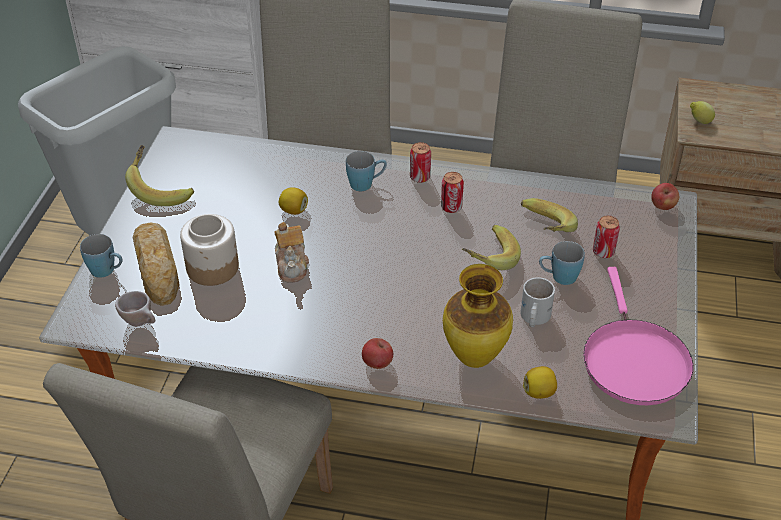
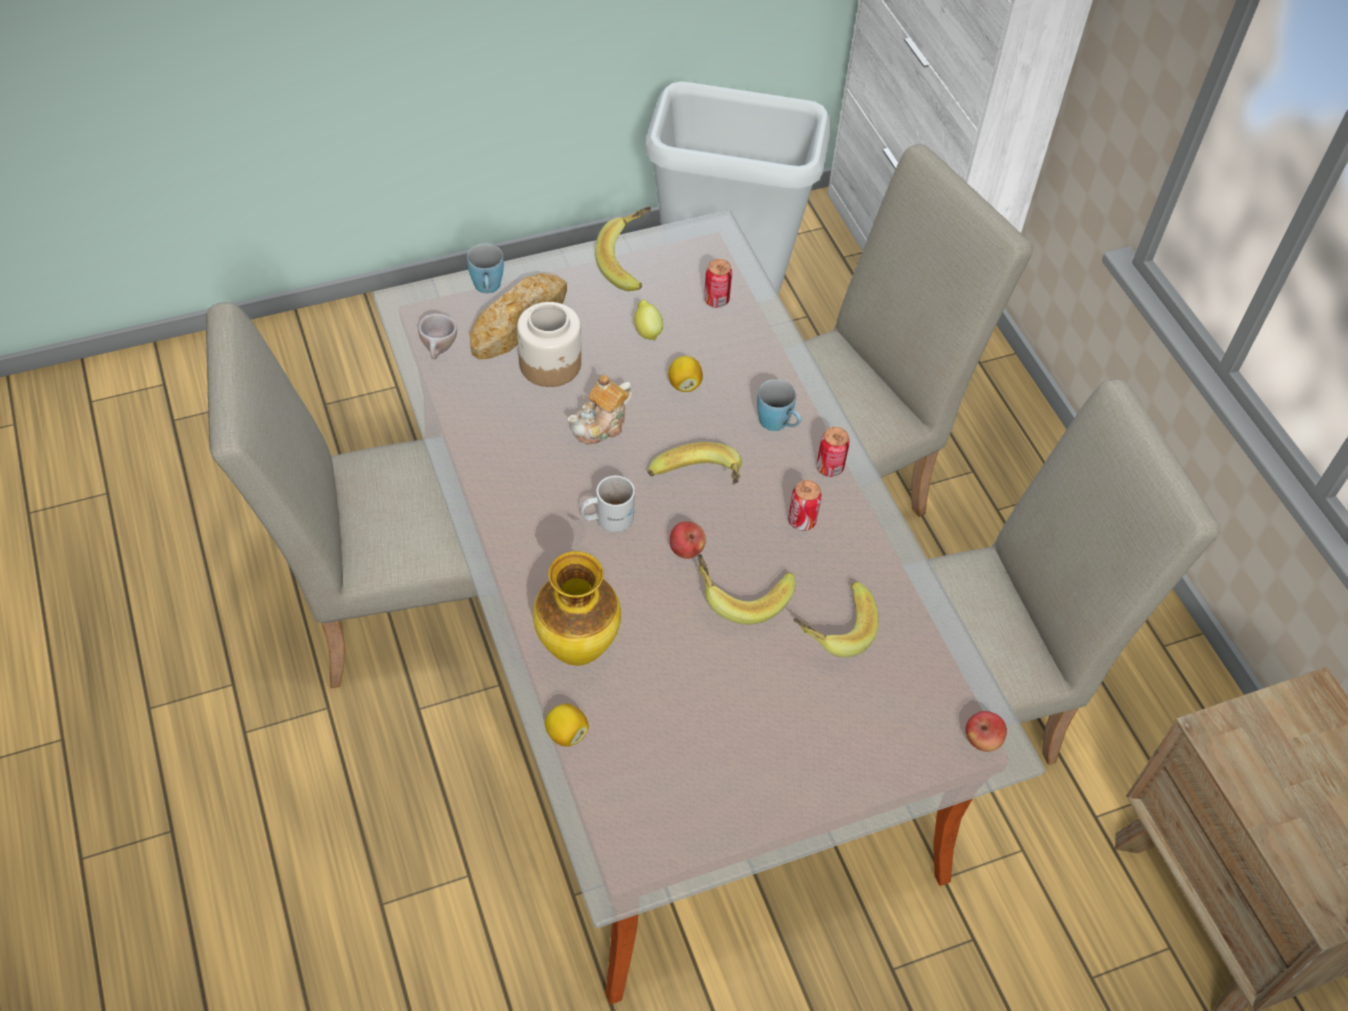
camera: 55 degrees right, 10 degrees up
apple [362,338,393,369] -> apple moved to [670,521,706,559]
white mug [520,277,555,327] -> white mug moved to [580,476,635,532]
blue mug [539,241,585,285] -> none
pink frying pan [583,267,694,405] -> none
can [593,216,620,258] -> can moved to [704,259,732,308]
lemon [690,101,715,124] -> lemon moved to [634,299,663,340]
none -> banana [648,442,742,485]

